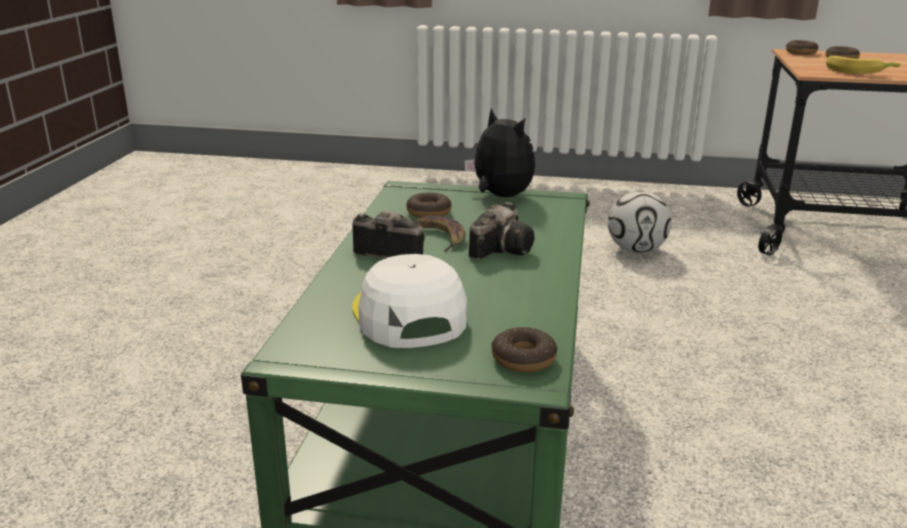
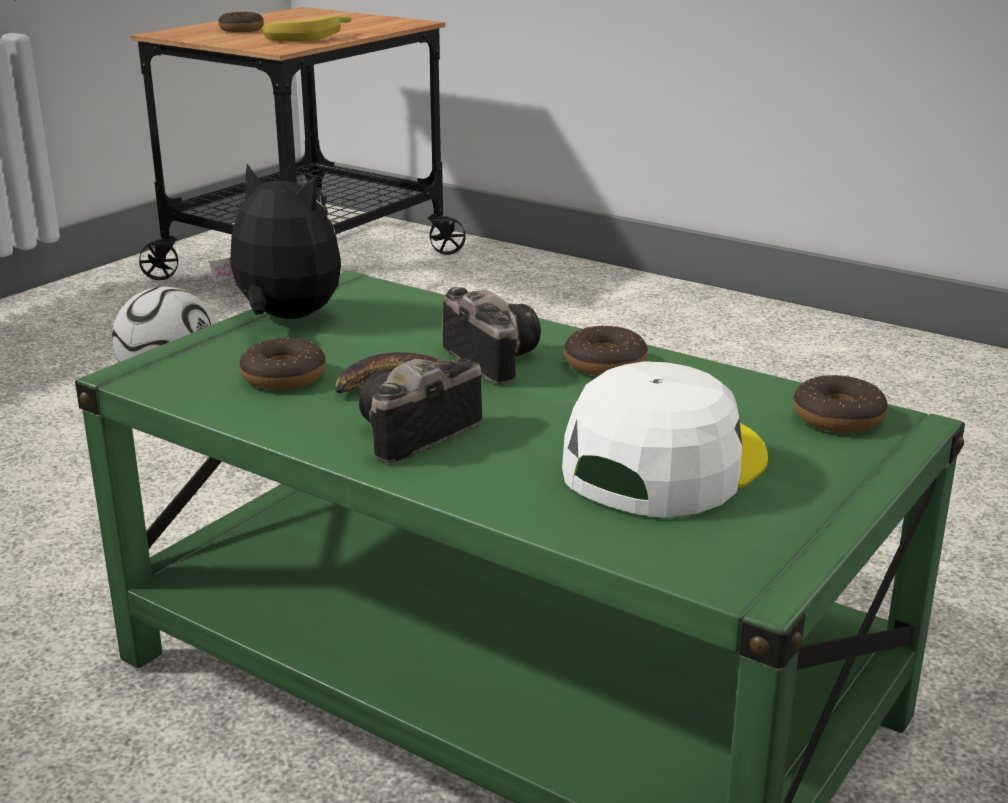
camera: 65 degrees left, 0 degrees up
white cap [352,254,467,348] -> white cap turned 120 degrees clockwise [562,361,768,518]
plush toy [464,108,535,197] -> plush toy turned 45 degrees clockwise [209,164,341,319]
donut [786,40,818,55] -> donut moved to [564,325,648,376]

